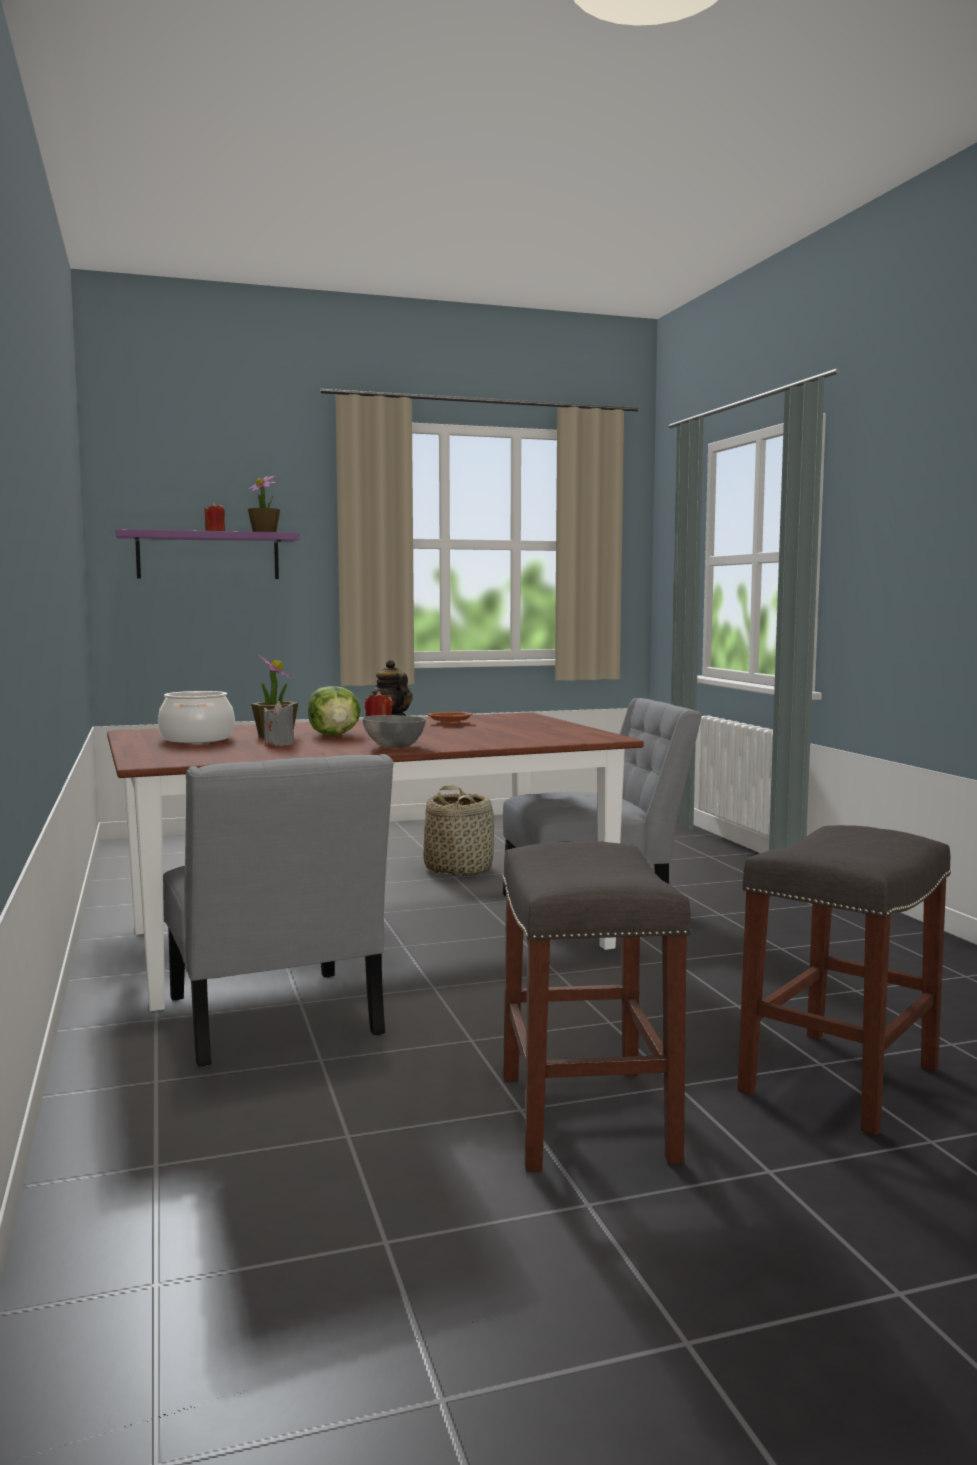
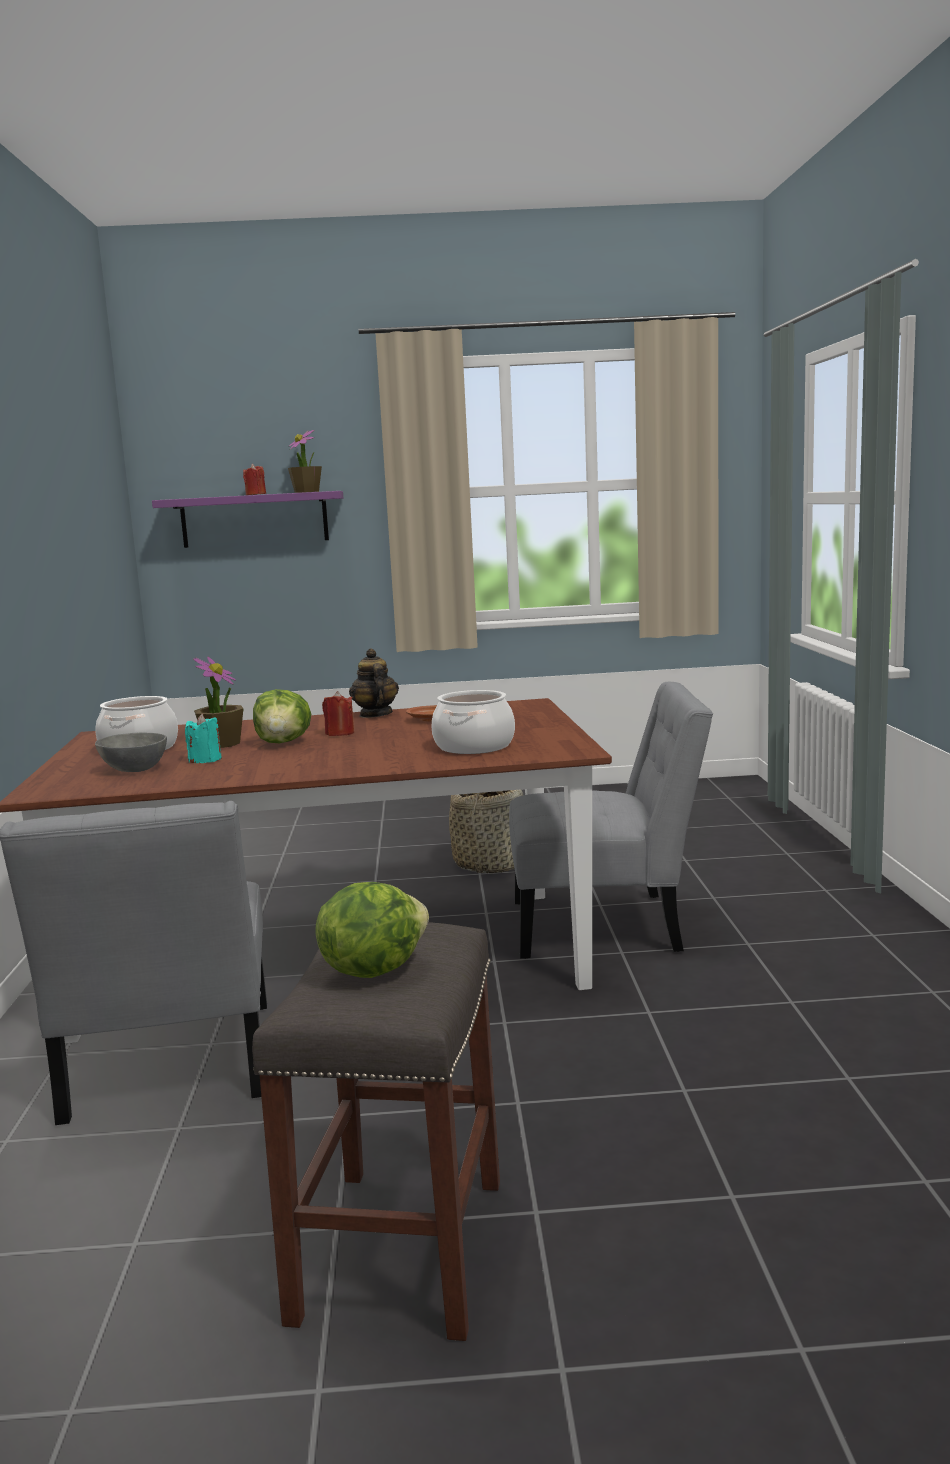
camera: 15 degrees right, 5 degrees up
grey candle [264,701,294,746] -> turquoise candle [185,714,222,763]
grey bowl [363,715,426,748] -> grey bowl moved to [95,733,167,772]
grey stool [737,825,951,1135] -> none
none -> lettuce [316,882,429,978]
none -> cooking pot [432,690,515,754]

